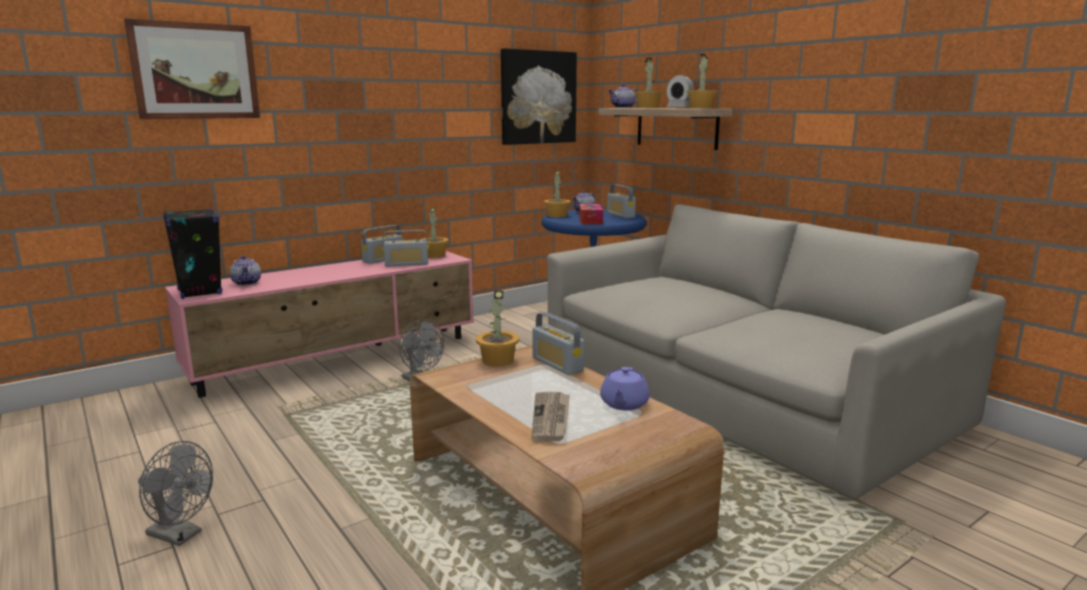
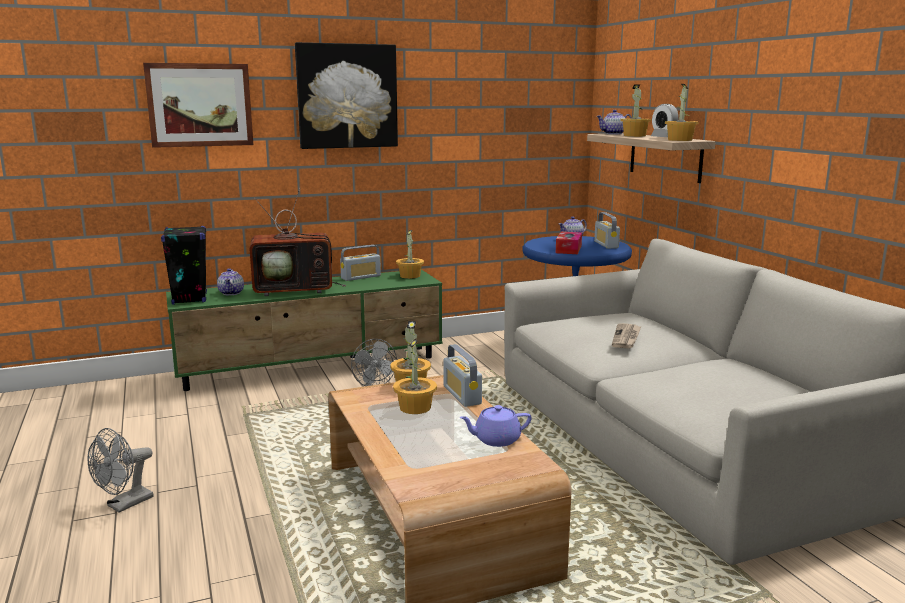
camera: 15 degrees right, 0 degrees up
grey fan [138,441,213,546] -> grey fan turned 90 degrees clockwise [88,428,154,512]
pink tv stand [165,251,474,398] -> green tv stand [166,270,443,391]
radio [383,230,429,267] -> none
picture [501,48,577,145] -> picture moved to [295,42,398,149]
newspaper [531,392,570,442] -> newspaper moved to [612,323,641,349]
potted plant [544,171,571,217] -> potted plant moved to [393,338,437,414]
purple teapot [600,367,650,411] -> purple teapot turned 45 degrees clockwise [459,405,532,447]
none -> television [250,188,346,296]

